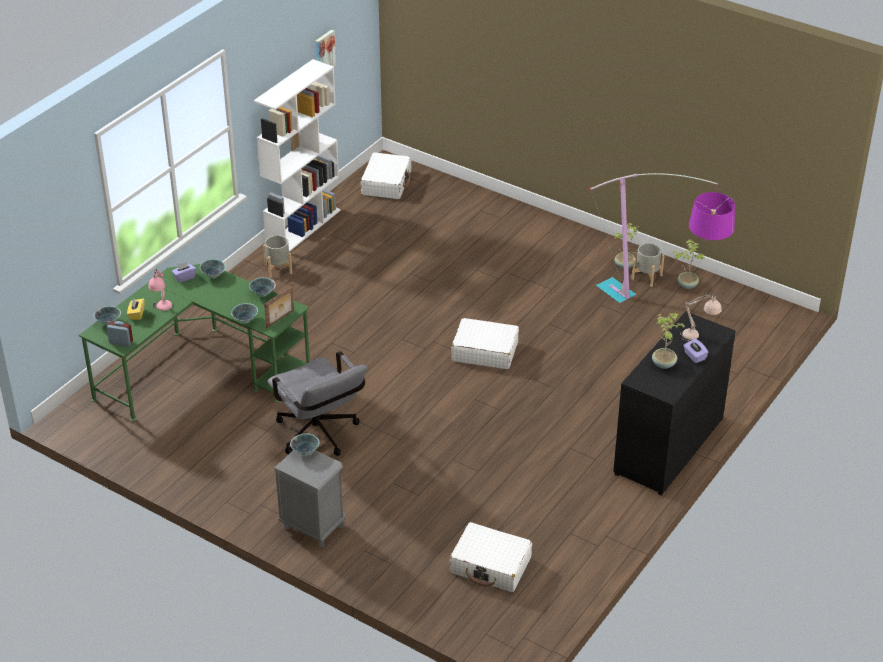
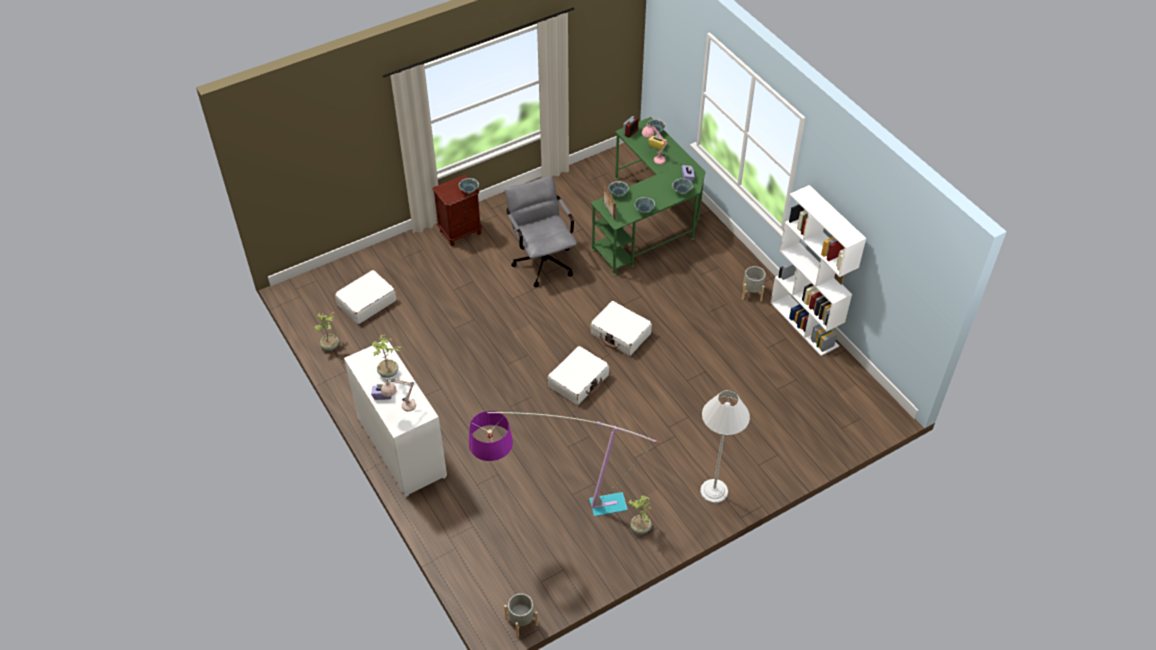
camera: 115 degrees right, 10 degrees up
grey office chair [268,351,367,456] -> grey office chair turned 75 degrees clockwise [505,175,577,287]
grey nightstand [274,450,346,547] -> brown nightstand [432,175,482,246]
picture [316,30,336,67] -> none
white suitcase [361,152,411,199] -> white suitcase moved to [590,301,652,356]
black dresser [613,311,736,495] -> white dresser [344,341,447,497]
grey planter [631,243,665,287] -> grey planter moved to [504,593,538,637]
potted plant [672,239,705,289] -> potted plant moved to [314,312,339,351]
none -> white floor lamp [700,390,750,503]

